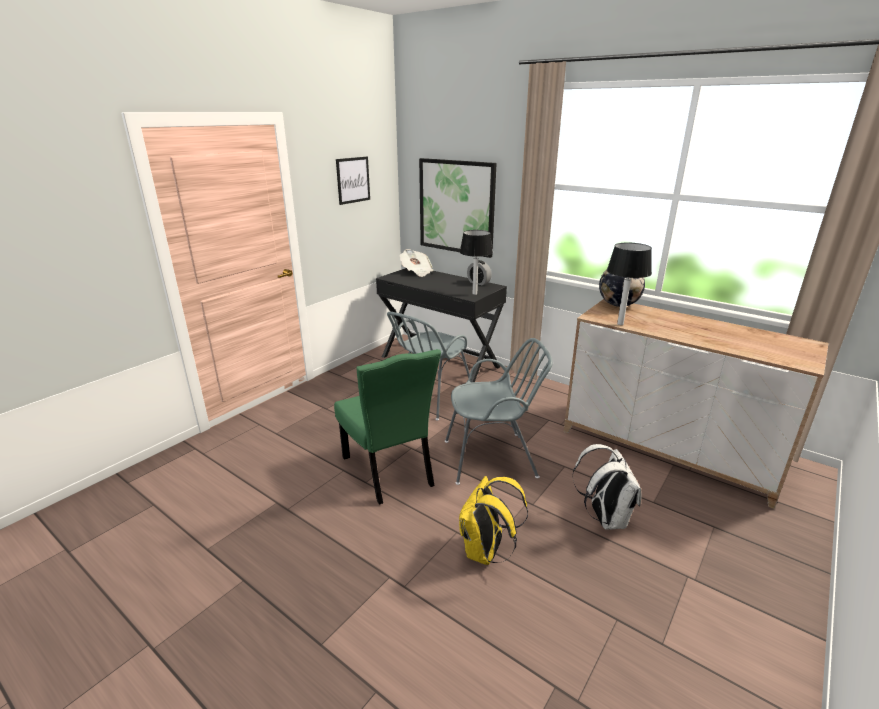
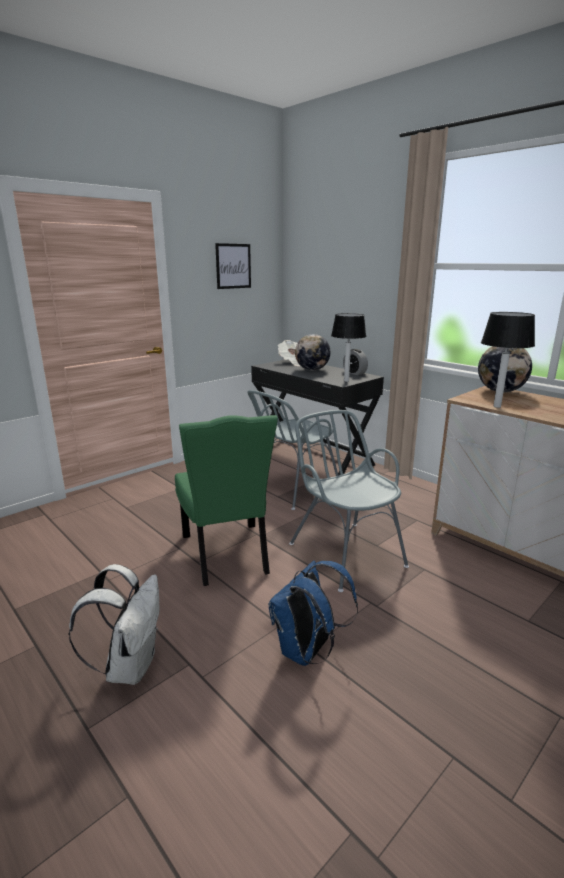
camera: 10 degrees right, 5 degrees down
picture [419,158,497,258] -> none
grey chair [445,338,553,485] -> grey chair turned 120 degrees counterclockwise [289,410,409,592]
yellow backpack [459,476,528,565] -> blue backpack [269,561,358,666]
white backpack [573,444,641,530] -> white backpack moved to [69,564,160,685]
none -> globe [295,334,330,371]

